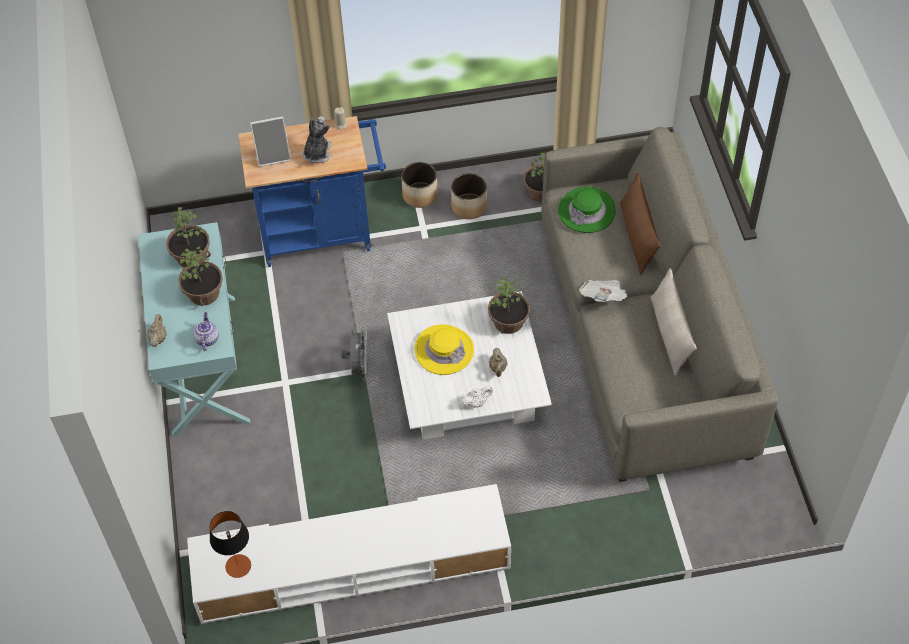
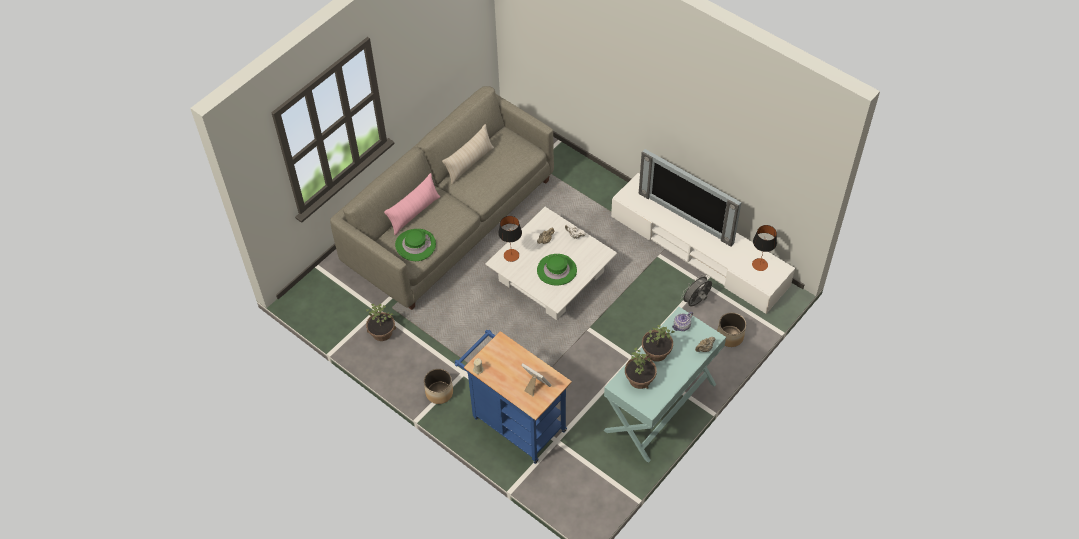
camera: 130 degrees left, 0 degrees up
plush toy [303,116,332,163] -> none
grey fan [341,327,368,381] -> grey fan moved to [681,274,712,306]
yellow hat [415,325,474,375] -> green hat [537,254,577,286]
planter [451,173,487,219] -> planter moved to [717,313,746,347]
potted plant [488,278,530,334] -> table lamp [498,216,522,262]
newspaper [579,280,628,302] -> none
brown pillow [620,173,661,274] -> pink pillow [384,173,440,235]
none -> television [639,149,742,246]

